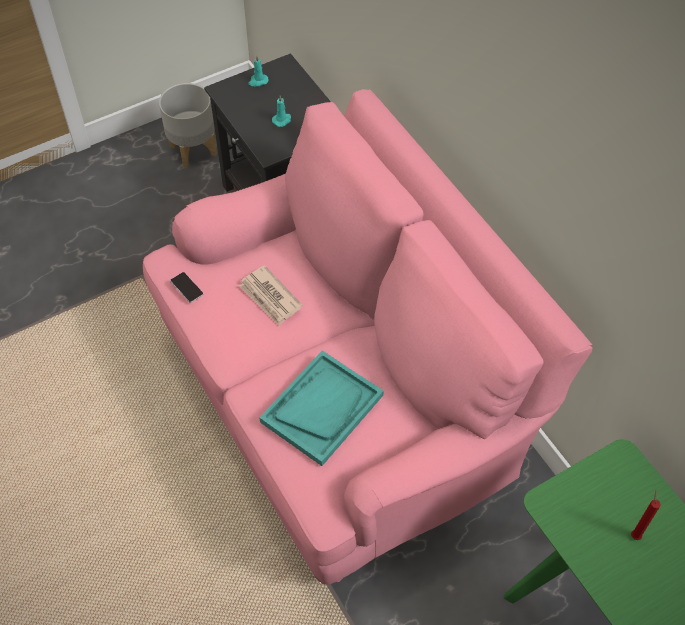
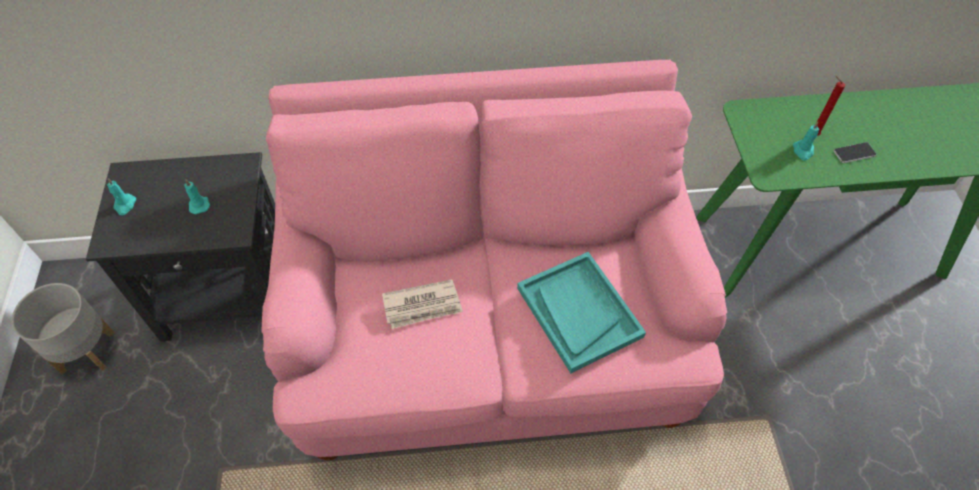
camera: 65 degrees left, 0 degrees up
phone [170,272,203,303] -> phone moved to [834,142,876,163]
none -> turquoise candle [793,122,819,160]

